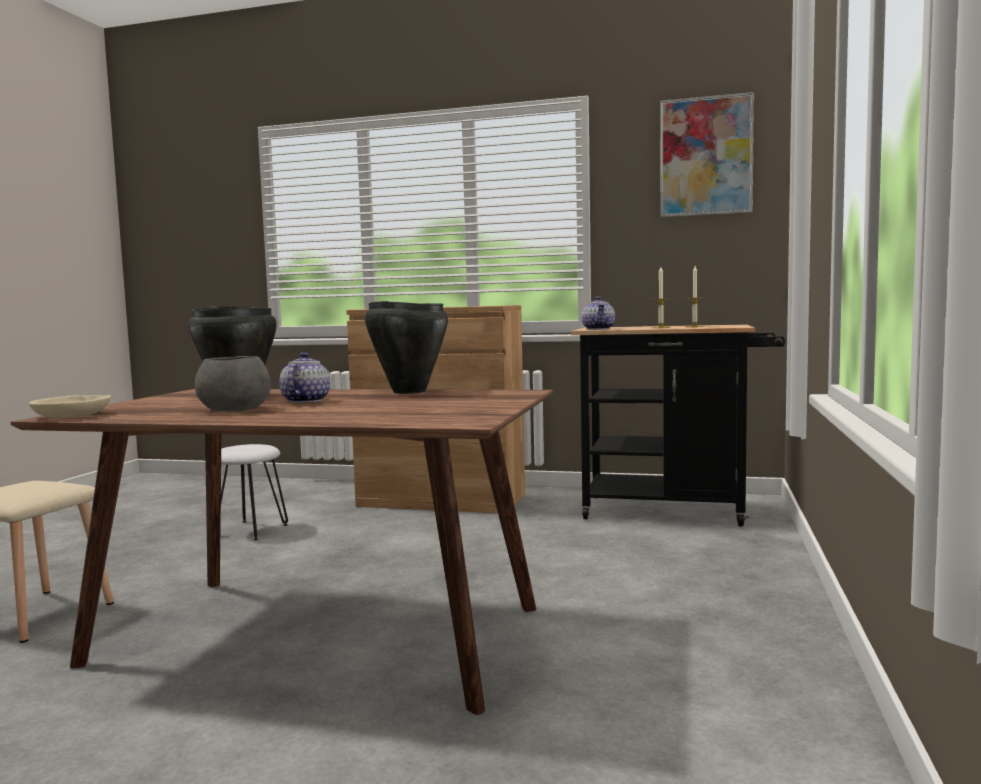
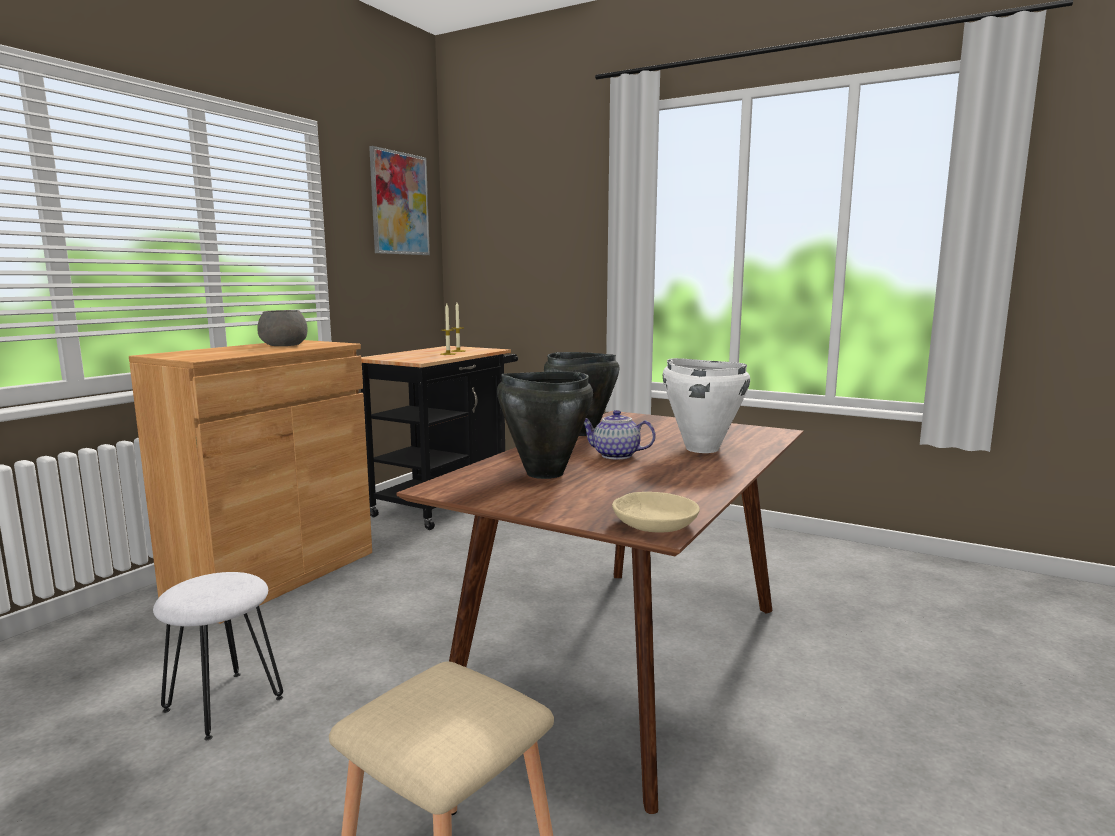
camera: 75 degrees left, 5 degrees up
grey bowl [195,356,271,411] -> grey bowl moved to [258,310,307,346]
teapot [582,297,615,330] -> none
none -> white cooking pot [663,358,750,453]

